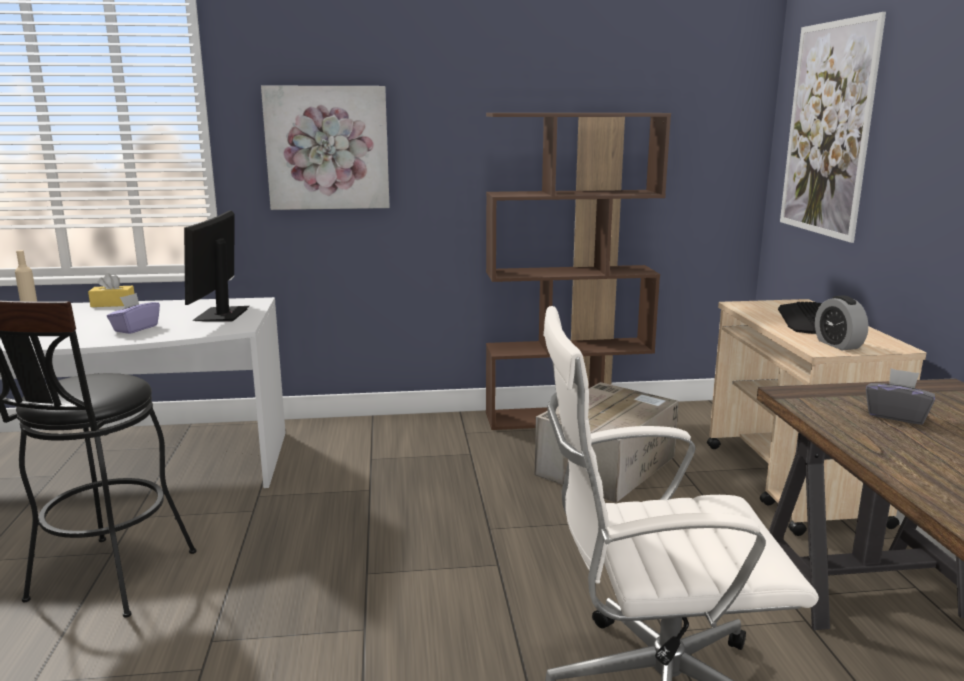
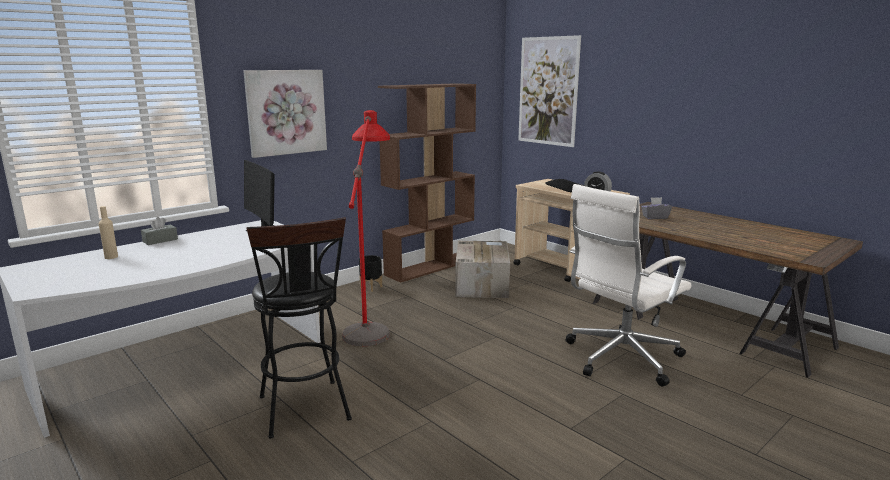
camera: 35 degrees left, 0 degrees up
yellow tissue box [88,273,134,307] -> grey tissue box [141,217,178,245]
purple tissue box [107,293,160,334] -> none
none -> red floor lamp [342,110,390,346]
none -> black planter [359,255,382,292]

